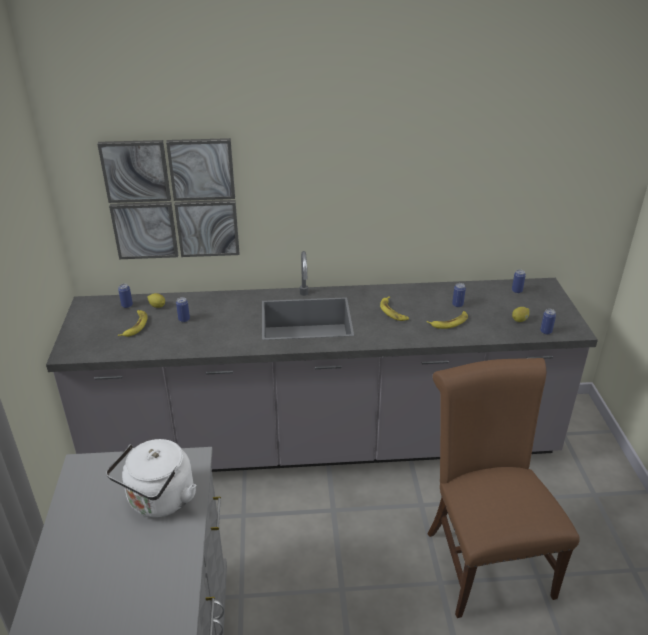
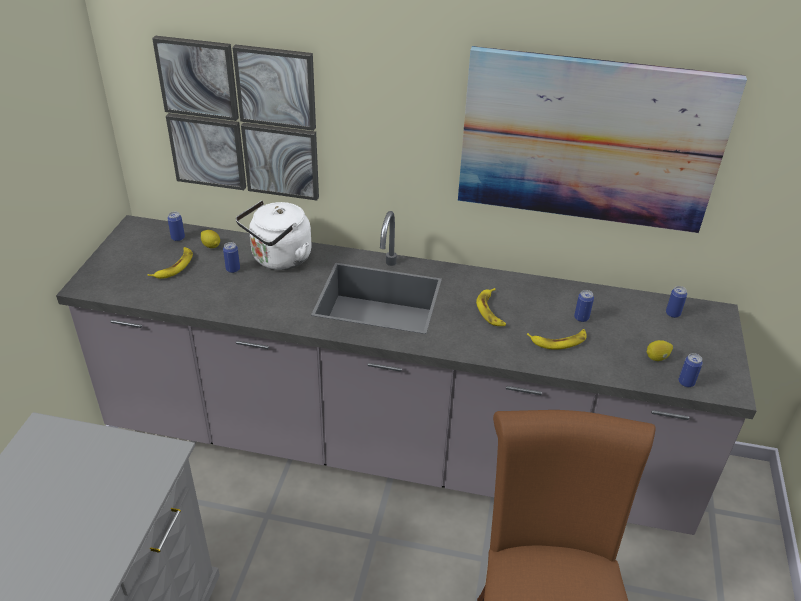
camera: 15 degrees right, 5 degrees up
white kettle [106,439,196,517] -> white kettle moved to [236,200,312,270]
none -> picture [458,46,747,233]

